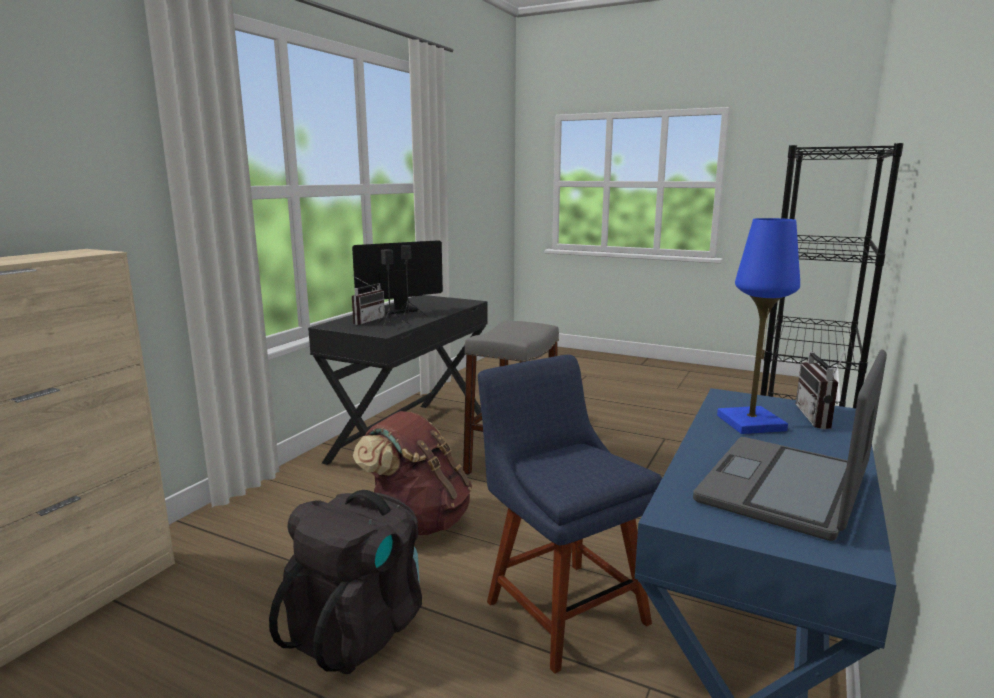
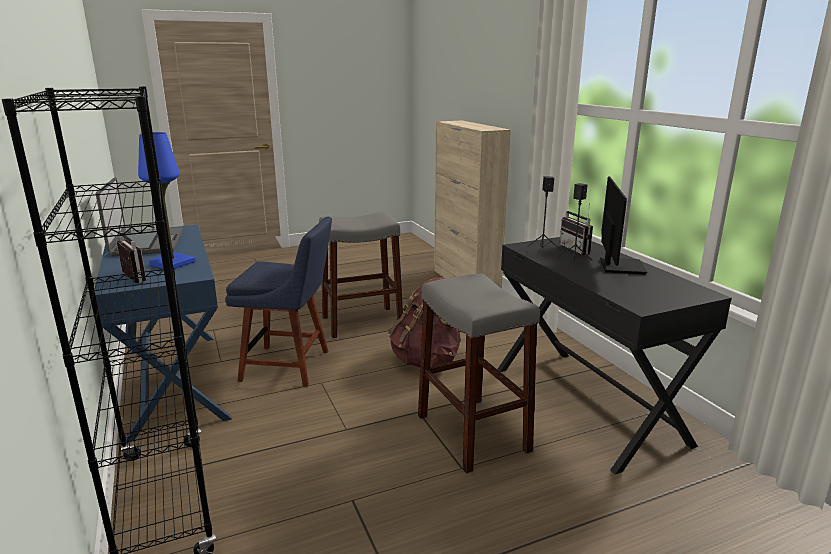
camera: 130 degrees right, 5 degrees up
black backpack [269,490,422,674] -> grey stool [319,212,403,338]

